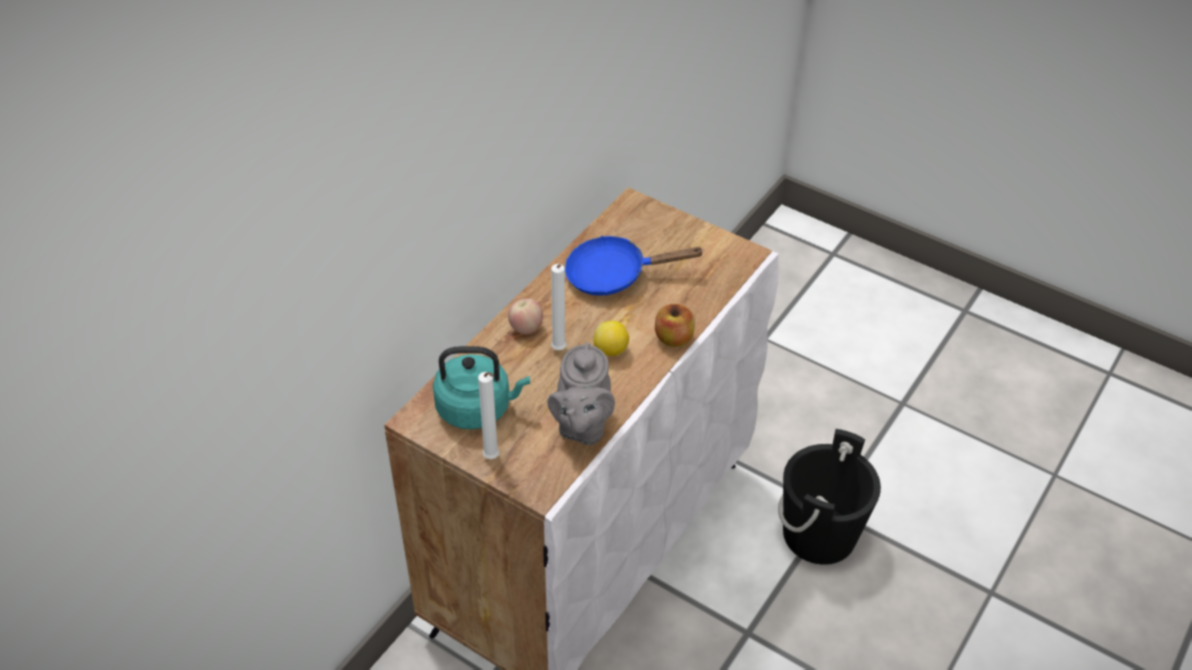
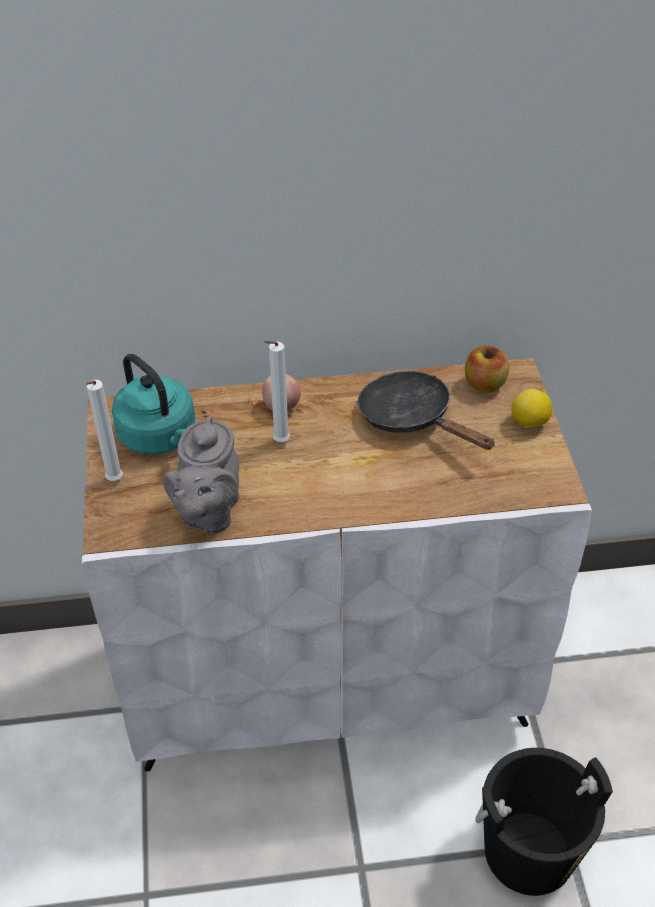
camera: 50 degrees right, 0 degrees up
grey teapot [548,342,615,445] -> grey teapot turned 45 degrees counterclockwise [163,416,239,534]
blue frying pan [565,236,704,296] -> black frying pan [358,371,495,450]
lemon [594,321,629,356] -> lemon moved to [511,389,552,428]
apple [655,304,695,347] -> apple moved to [465,345,509,393]

